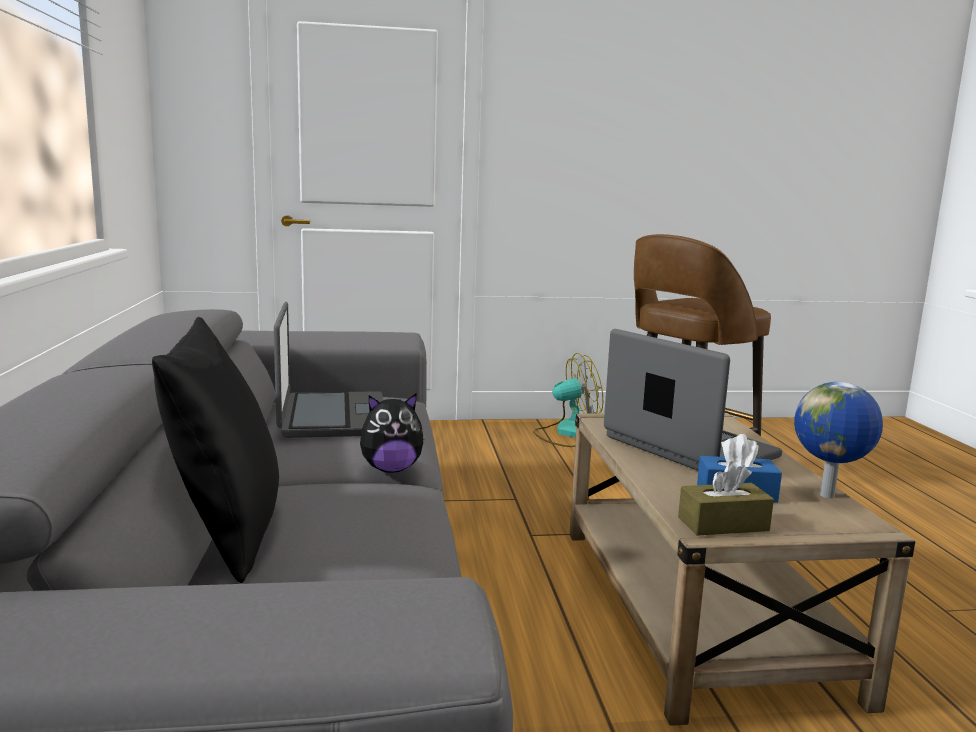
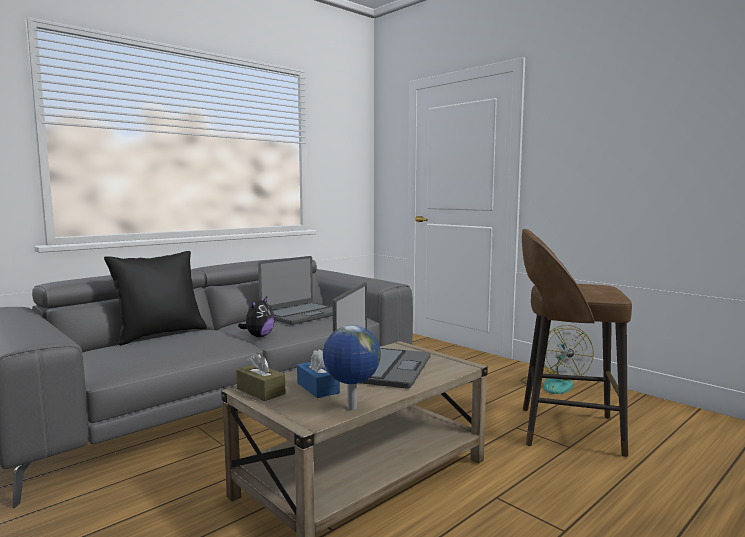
camera: 55 degrees right, 5 degrees down
plush toy [360,393,425,473] -> plush toy turned 105 degrees counterclockwise [238,296,275,337]
fan [533,353,603,447] -> fan turned 45 degrees clockwise [521,325,593,394]

